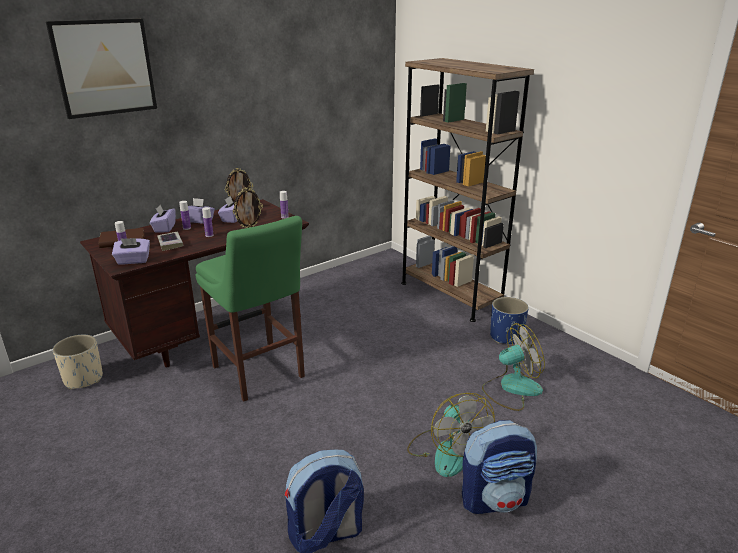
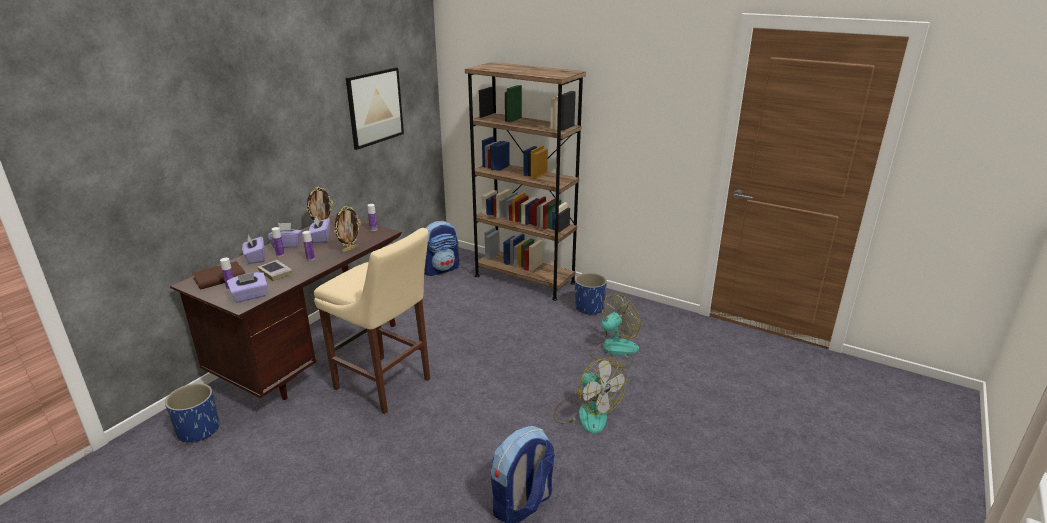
camera: 20 degrees left, 0 degrees up
picture [46,18,157,119] -> picture moved to [346,67,404,150]
beige planter [53,335,103,390] -> blue planter [165,383,219,444]
green stool [195,216,305,402] -> beige stool [314,228,430,414]
backpack [462,420,537,514] -> backpack moved to [424,221,459,276]

